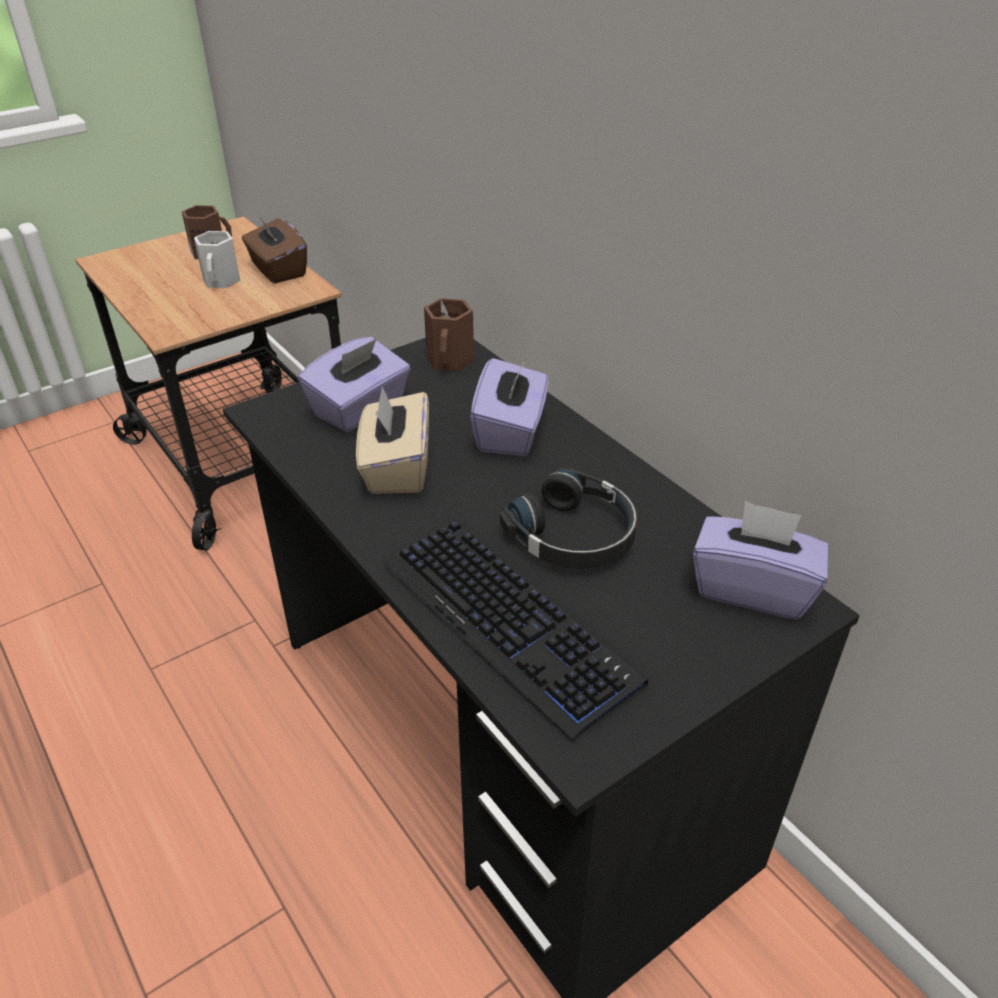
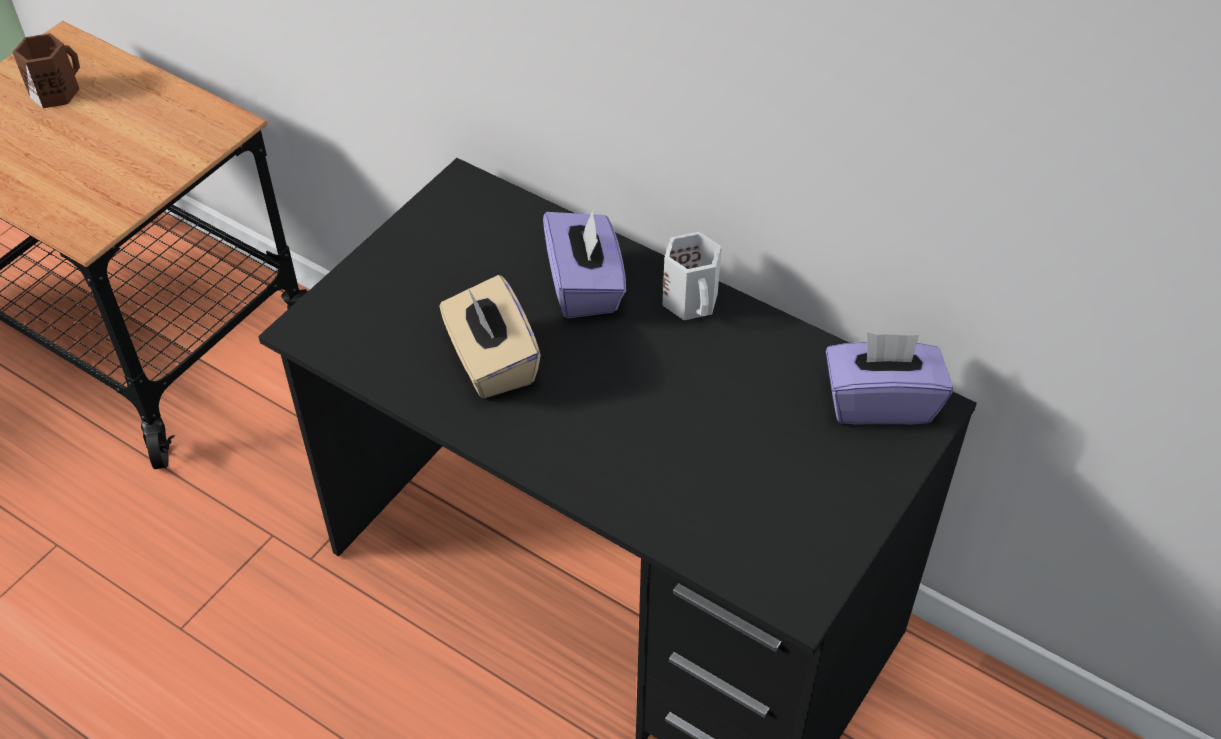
camera: 20 degrees left, 10 degrees up
white mug [194,231,241,288] -> white mug moved to [662,232,722,320]
brown tissue box [242,216,307,284] -> none
purple tissue box [298,337,410,432] -> none
keyboard [384,520,648,739] -> none
brown mug [424,298,474,371] -> none
black headphones [500,468,637,569] -> none

